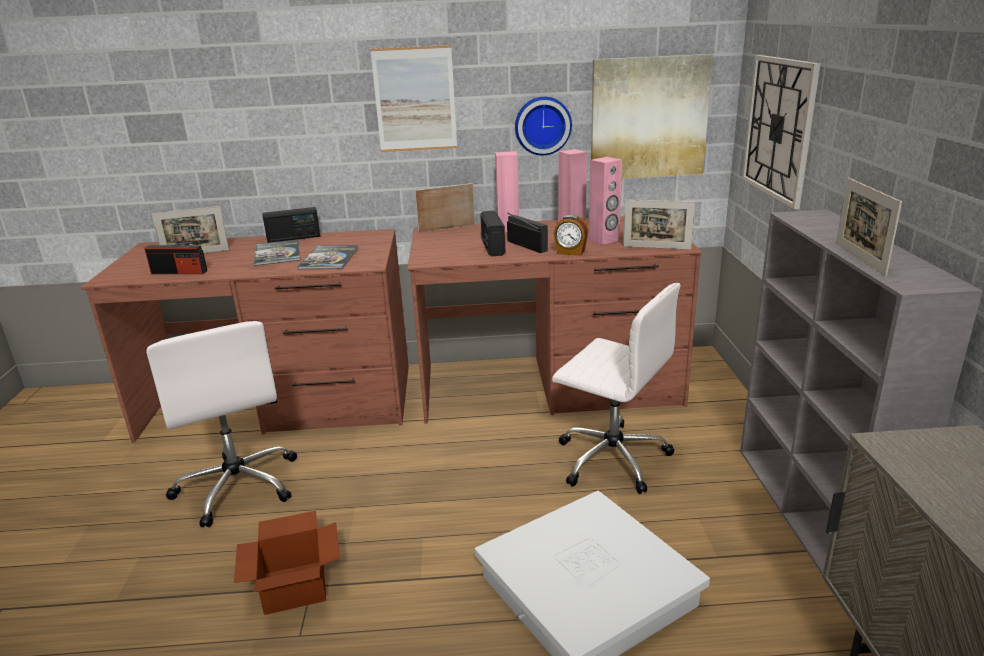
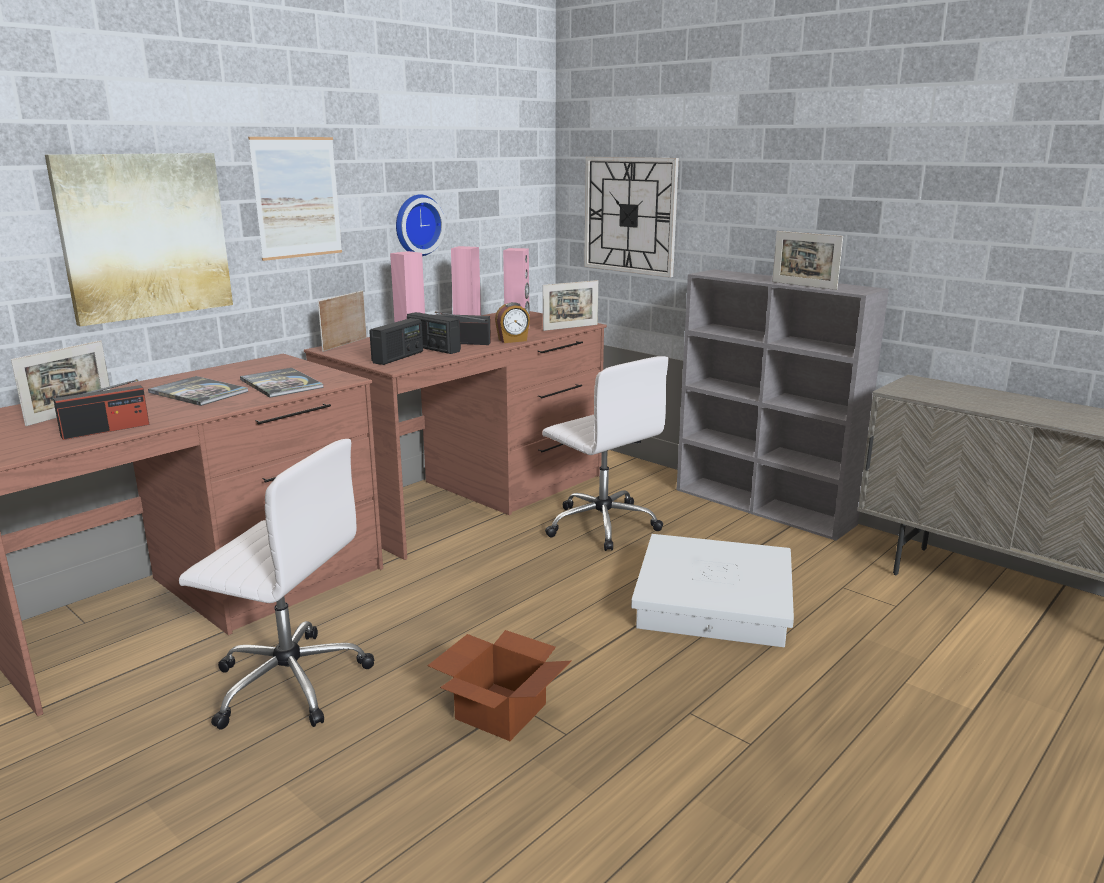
camera: 45 degrees left, 5 degrees down
radio [262,207,320,243] -> radio moved to [369,318,423,365]
white office chair [552,283,681,494] -> white office chair turned 60 degrees clockwise [542,356,669,551]
picture [591,54,713,178] -> picture moved to [45,153,233,327]

